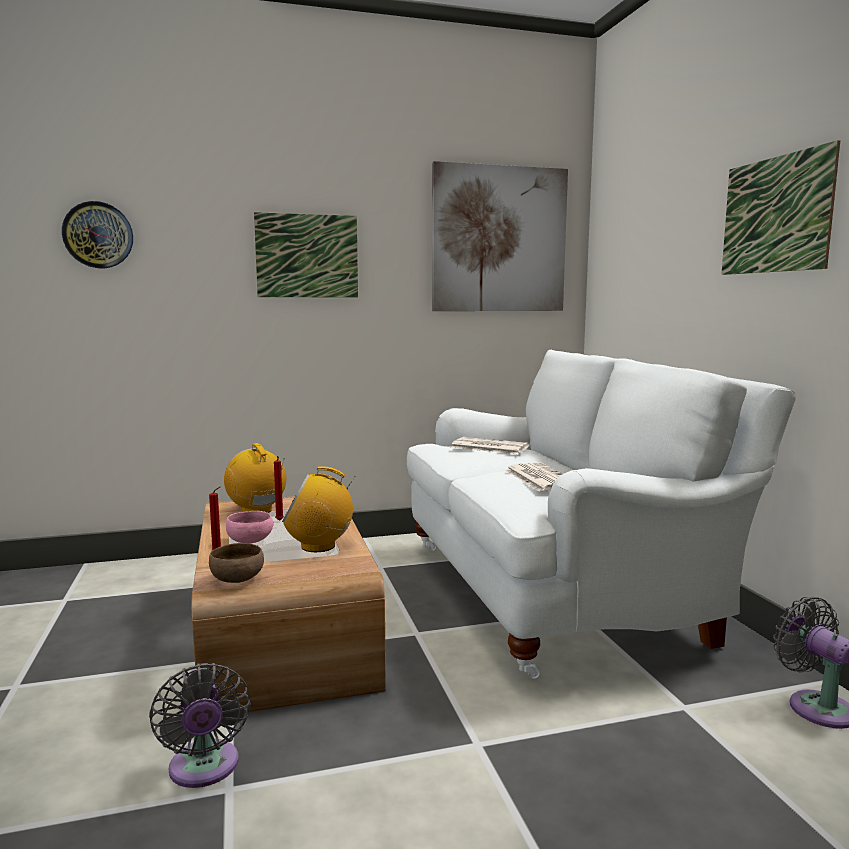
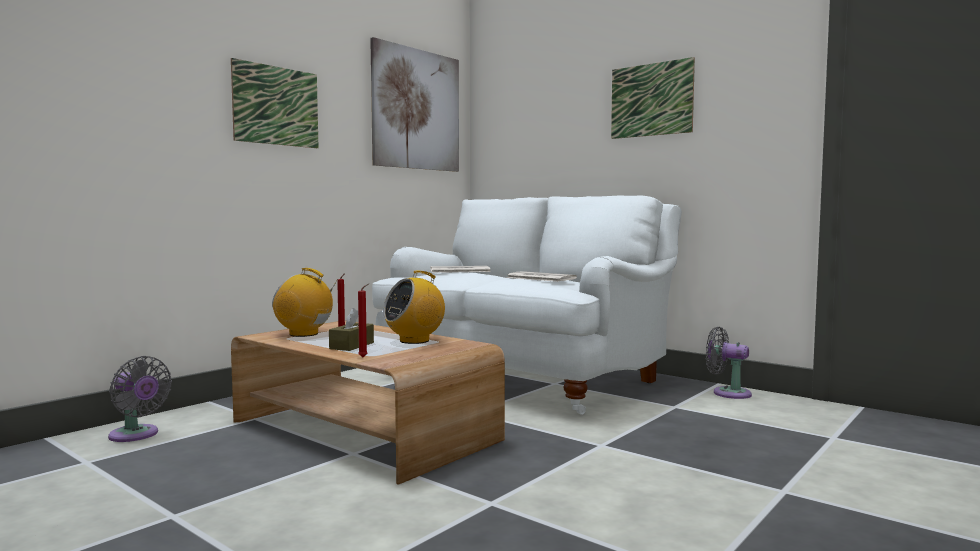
camera: 35 degrees left, 5 degrees down
wall clock [62,201,133,268] -> none
grey fan [149,663,251,788] -> grey fan moved to [108,356,172,442]
brown bowl [209,543,264,583] -> none
pink bowl [226,511,273,544] -> brown tissue box [329,308,374,351]

